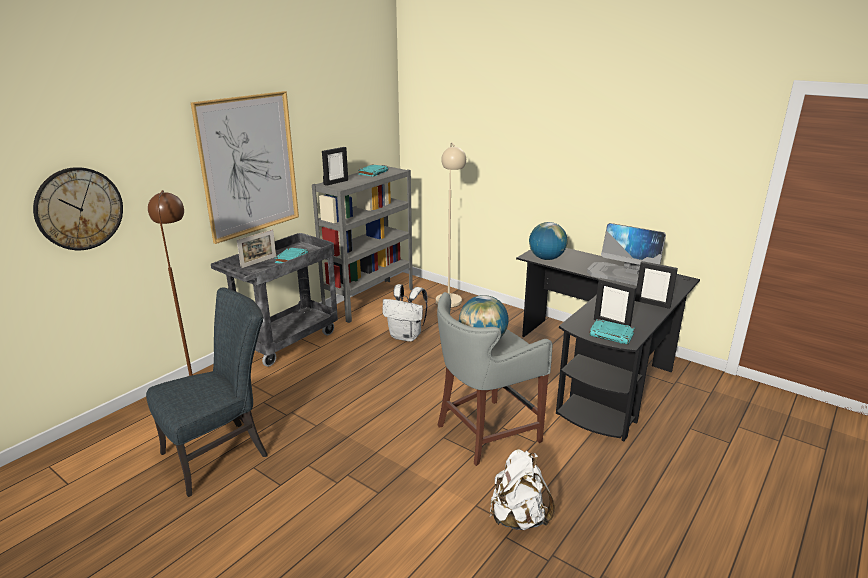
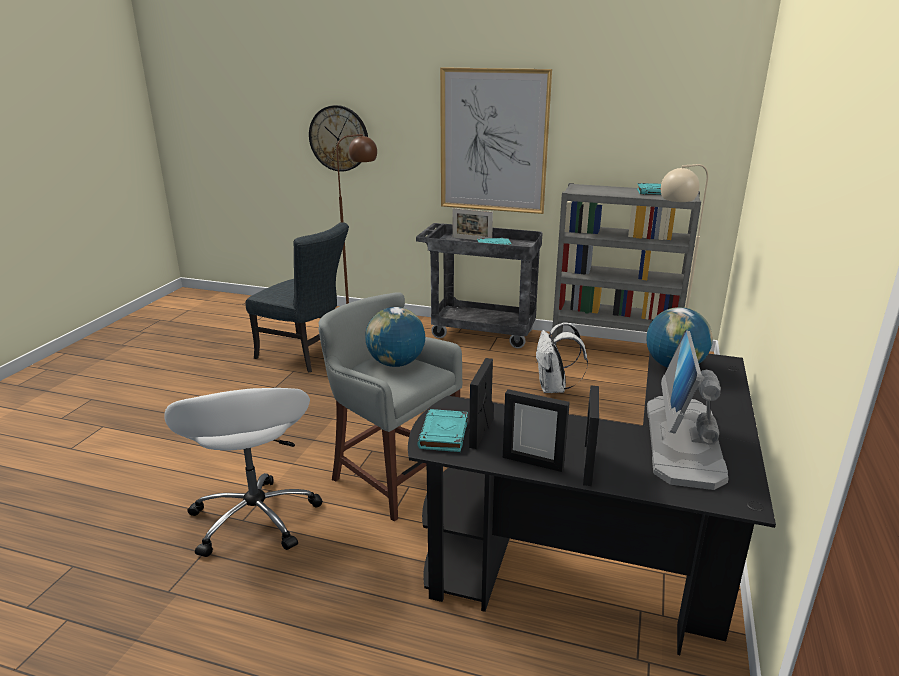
camera: 70 degrees right, 0 degrees up
picture frame [322,147,348,186] -> picture frame moved to [503,389,570,472]
white backpack [490,449,555,530] -> white office chair [164,388,323,557]

